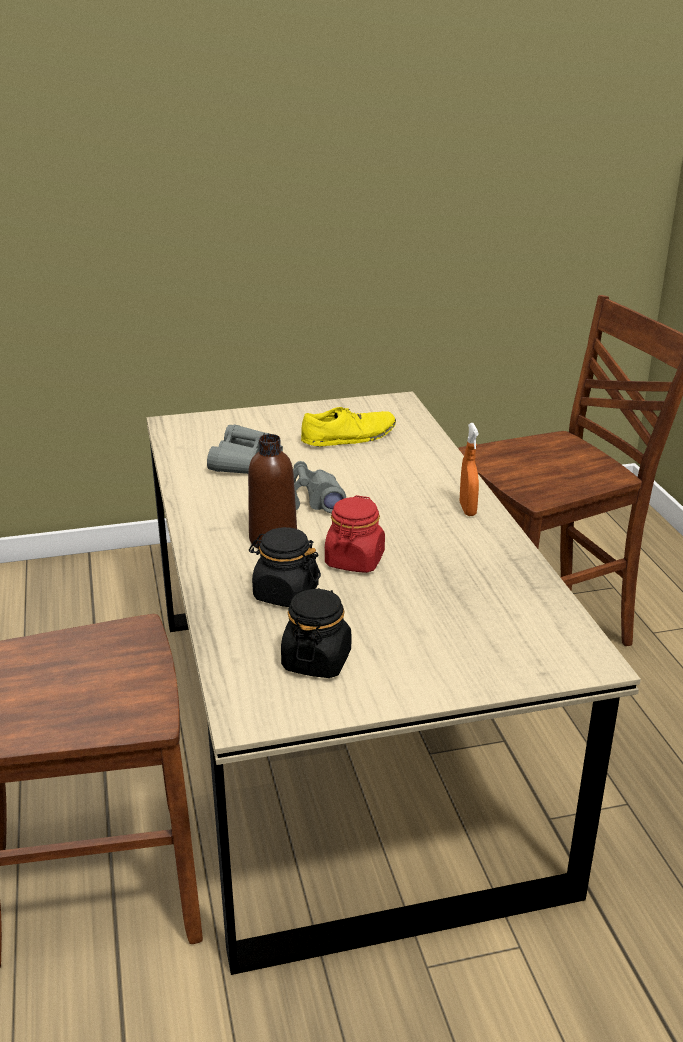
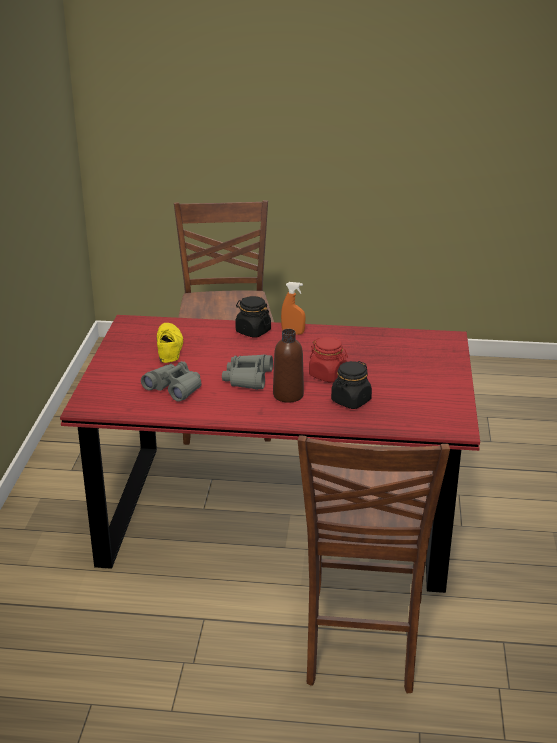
camera: 70 degrees left, 0 degrees up
beige dining table [146,391,641,975] -> red dining table [60,315,480,593]
black jar [281,588,351,678] -> black jar moved to [235,296,271,338]

